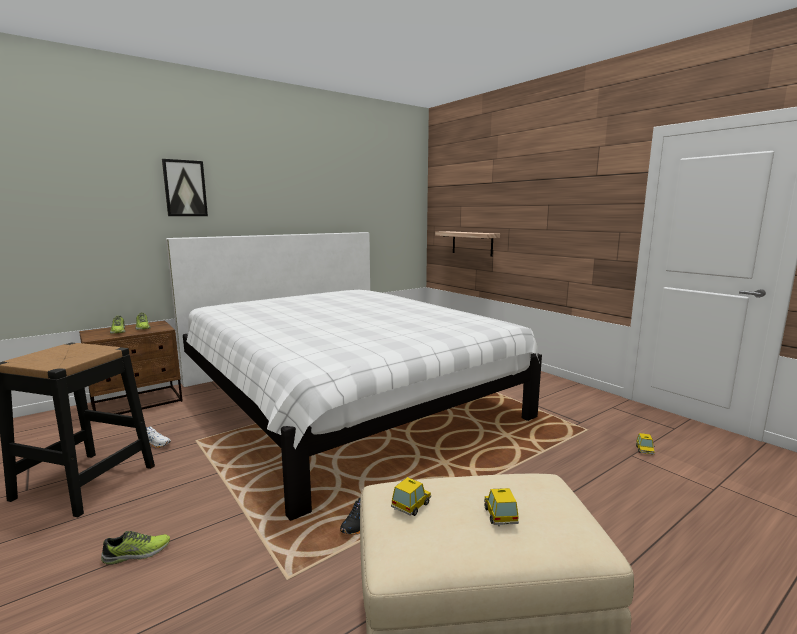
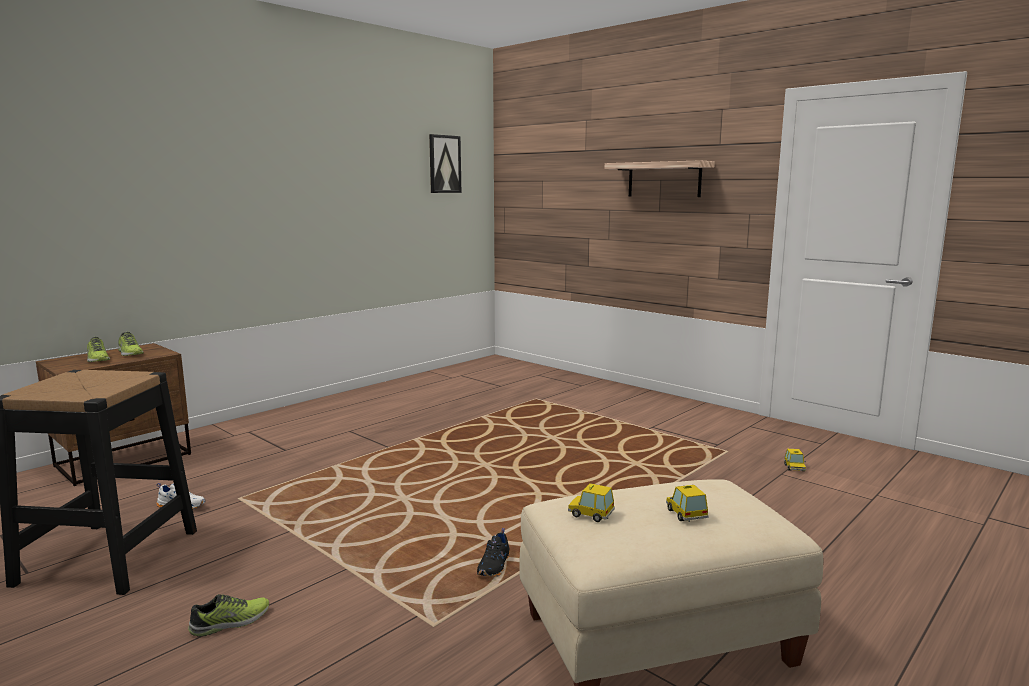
camera: 10 degrees left, 0 degrees up
picture [162,159,208,216] -> picture moved to [429,134,461,193]
white bed [166,232,542,521] -> none
toy car [391,477,431,516] -> toy car turned 90 degrees counterclockwise [568,483,615,522]
shelf [435,231,500,257] -> shelf moved to [605,160,715,197]

